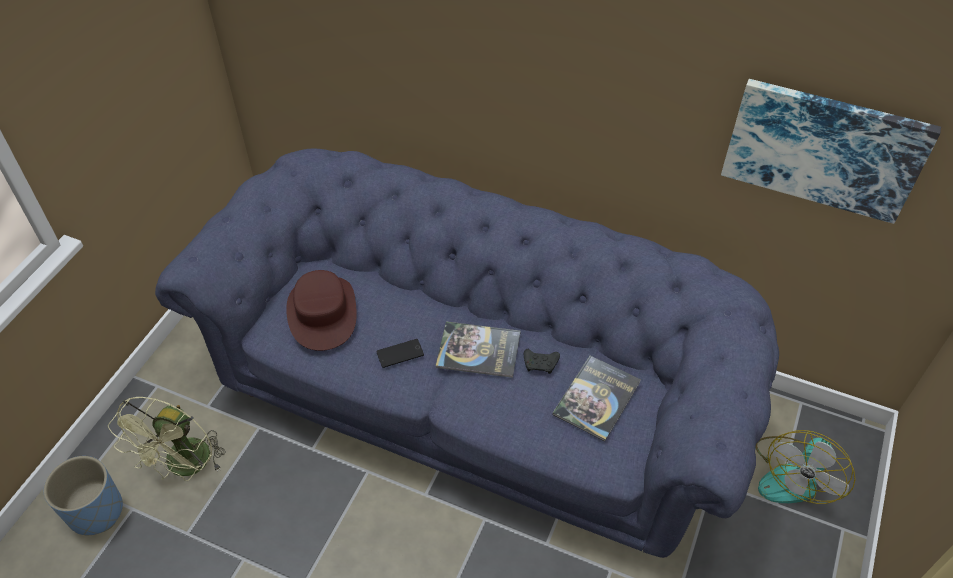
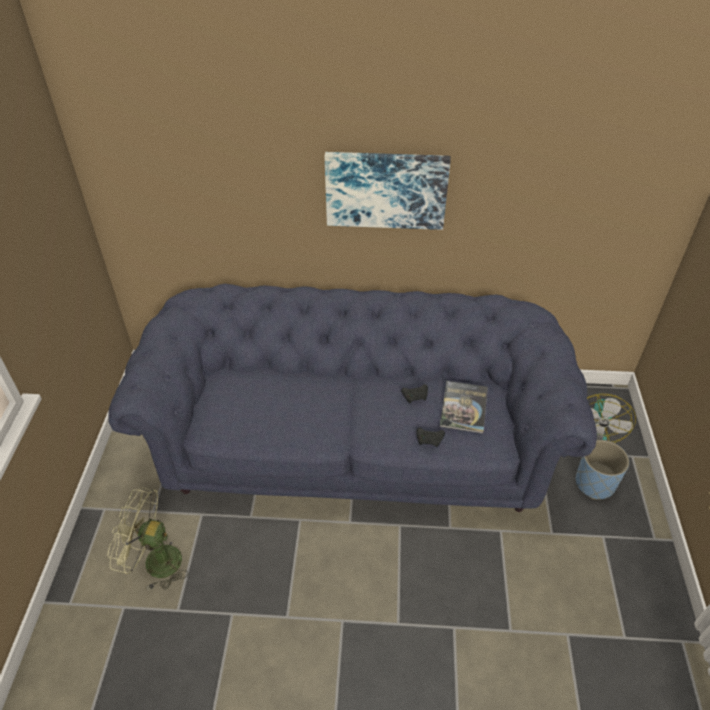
camera: 20 degrees left, 5 degrees down
blue planter [44,456,123,535] -> blue planter moved to [575,440,629,500]
green fan [108,397,226,481] -> green fan turned 105 degrees clockwise [107,488,188,590]
brown hat [286,270,357,351] -> none
phone [377,339,424,368] -> none
book [435,321,521,378] -> none
picture [721,79,941,224] -> picture moved to [325,152,451,230]
none -> black game controller [416,427,445,447]

